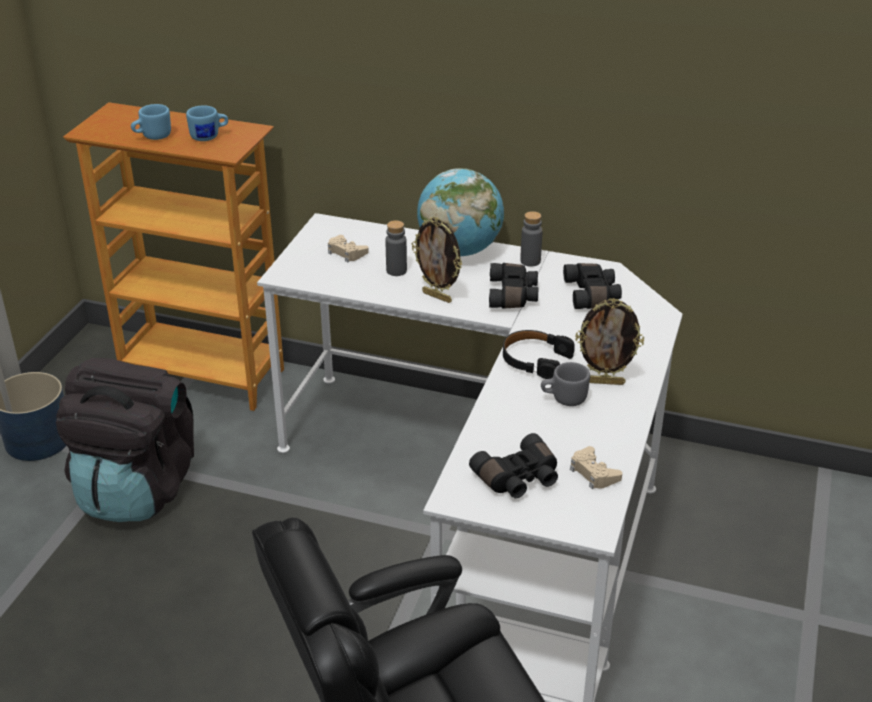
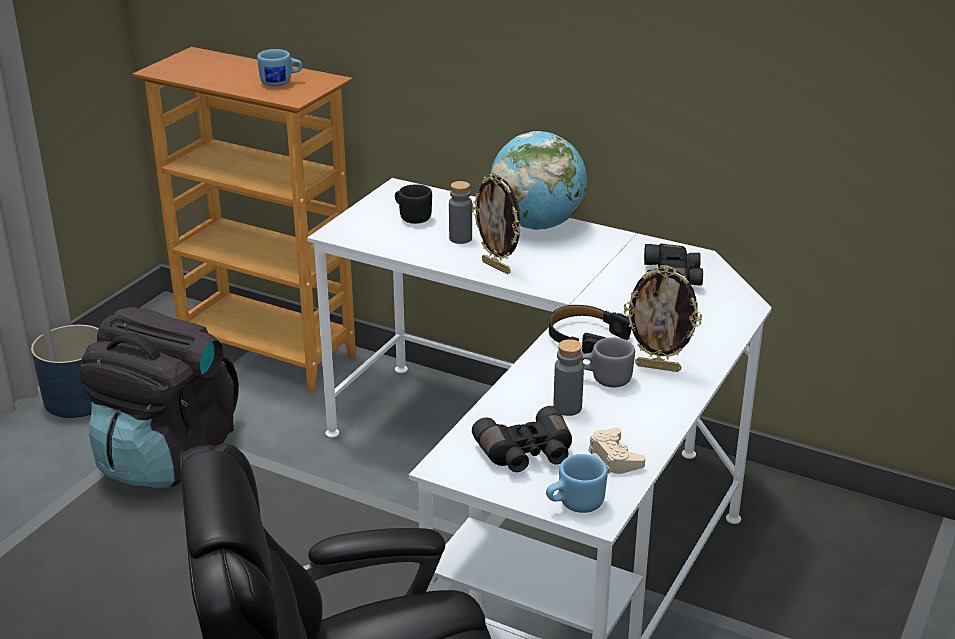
camera: 10 degrees right, 5 degrees down
blue mug [131,104,171,140] -> blue mug moved to [546,454,608,513]
beige game controller [328,235,369,262] -> black mug [395,184,432,224]
black binoculars [489,263,538,309] -> none
grey bottle [520,211,543,267] -> grey bottle moved to [553,339,584,416]

